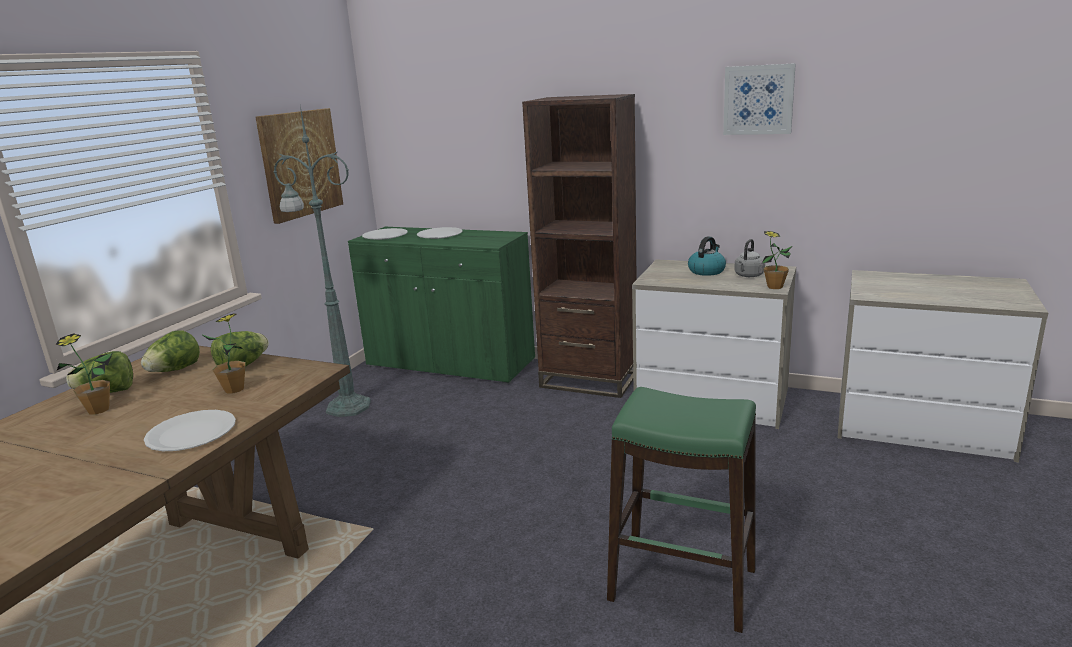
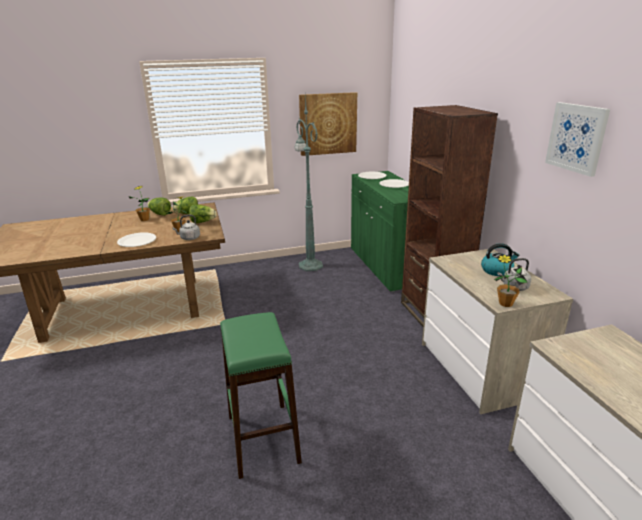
camera: 50 degrees right, 5 degrees up
none -> grey kettle [173,215,200,240]

